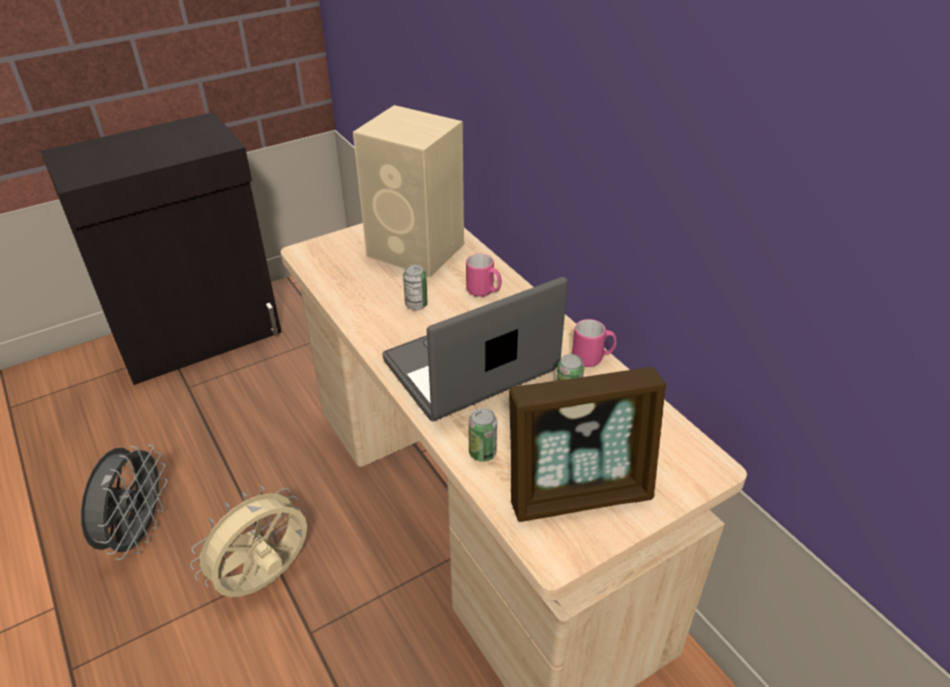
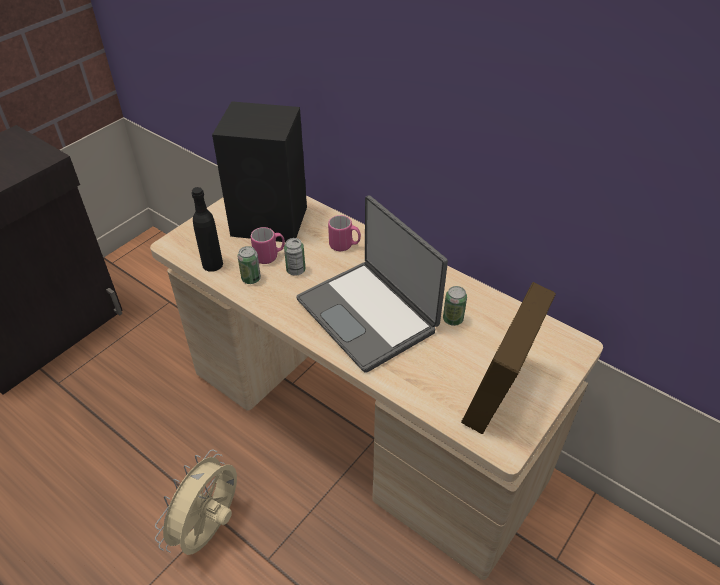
camera: 20 degrees left, 5 degrees up
grey fan [81,445,167,560] -> none
beige speaker [353,105,464,277] -> black speaker [212,101,307,242]
laptop [382,277,568,421] -> laptop turned 75 degrees counterclockwise [296,195,448,373]
can [468,408,497,462] -> can moved to [238,246,261,284]
picture frame [509,367,666,522] -> picture frame turned 150 degrees clockwise [461,282,556,434]
pink mug [572,319,616,367] -> pink mug moved to [251,227,285,264]
none -> black bottle [191,187,223,272]

